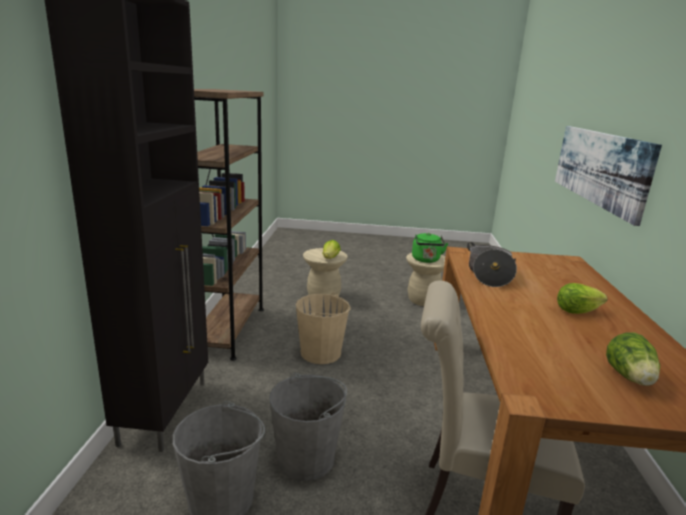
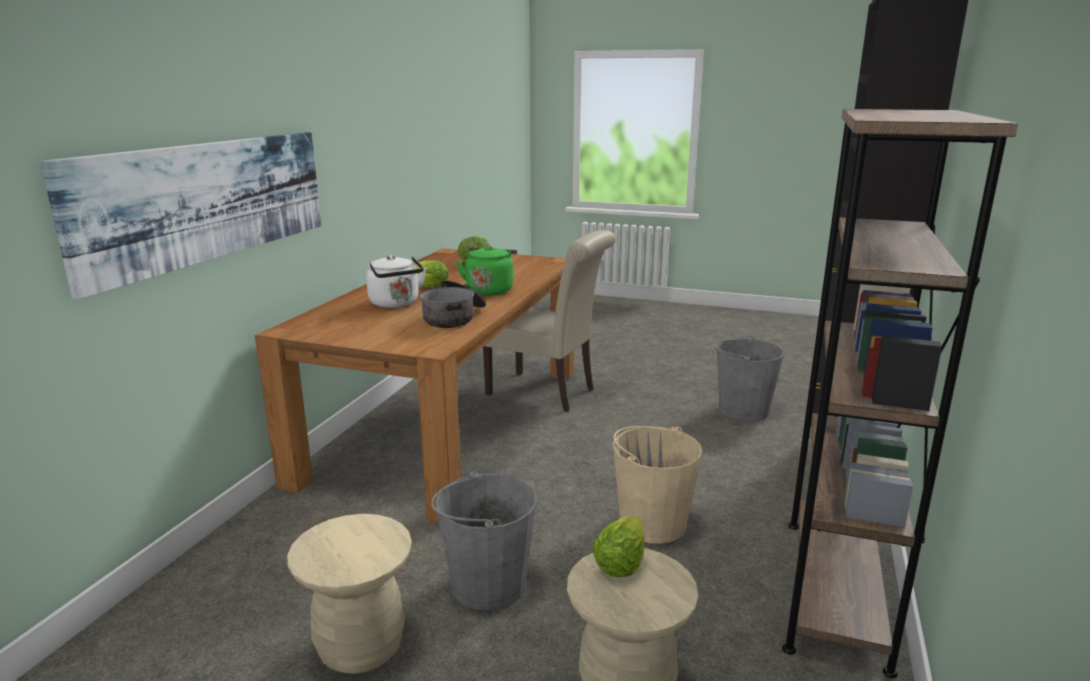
camera: 165 degrees left, 0 degrees up
grey bucket [269,373,347,481] -> grey bucket moved to [431,470,537,610]
green kettle [412,233,448,263] -> green kettle moved to [456,246,517,295]
none -> white kettle [366,255,426,308]

